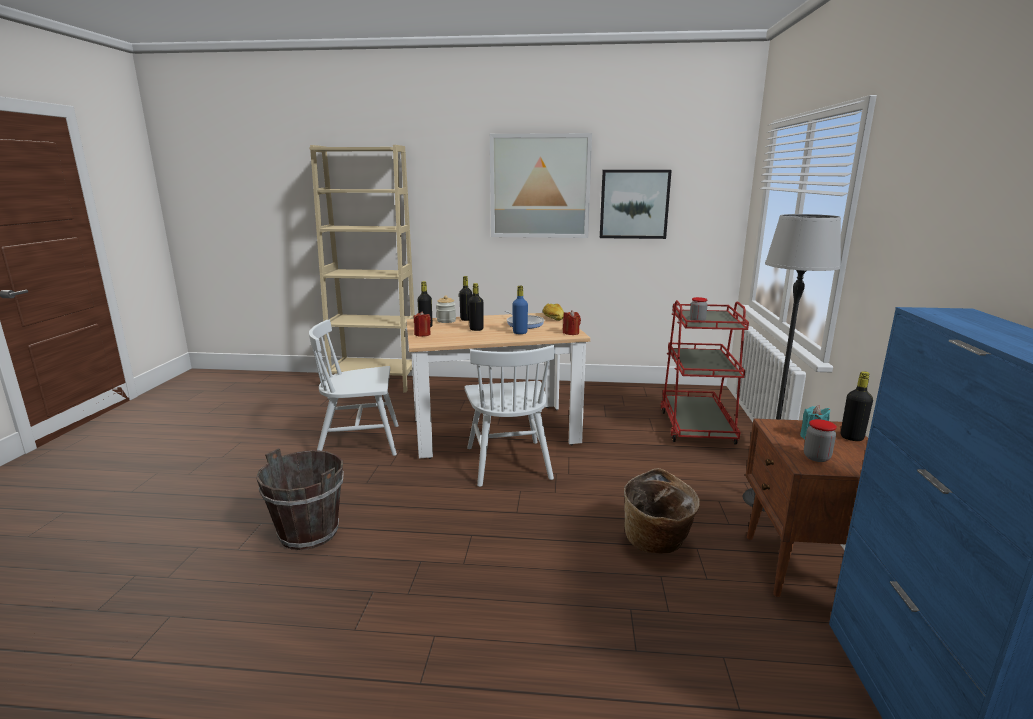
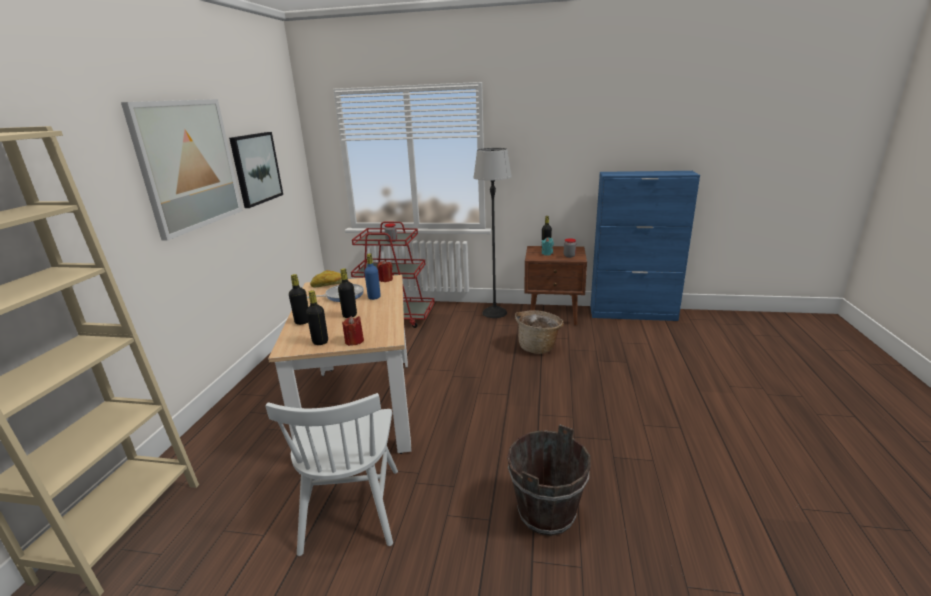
camera: 85 degrees left, 5 degrees up
jar [436,296,456,323] -> none
white chair [464,345,555,487] -> none

